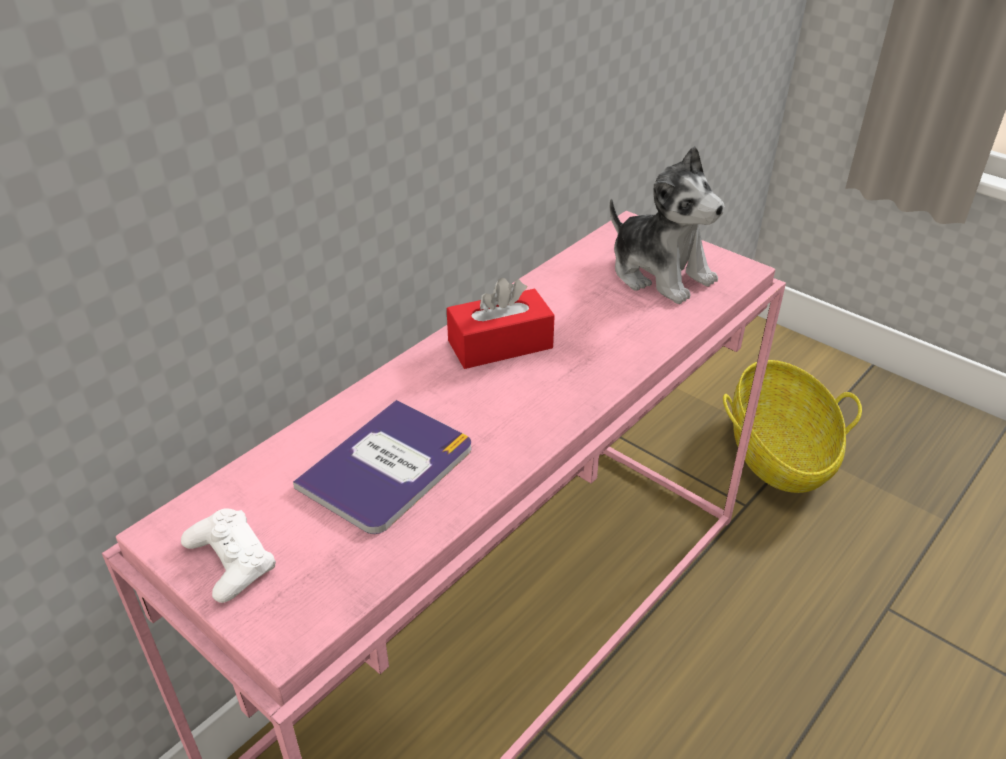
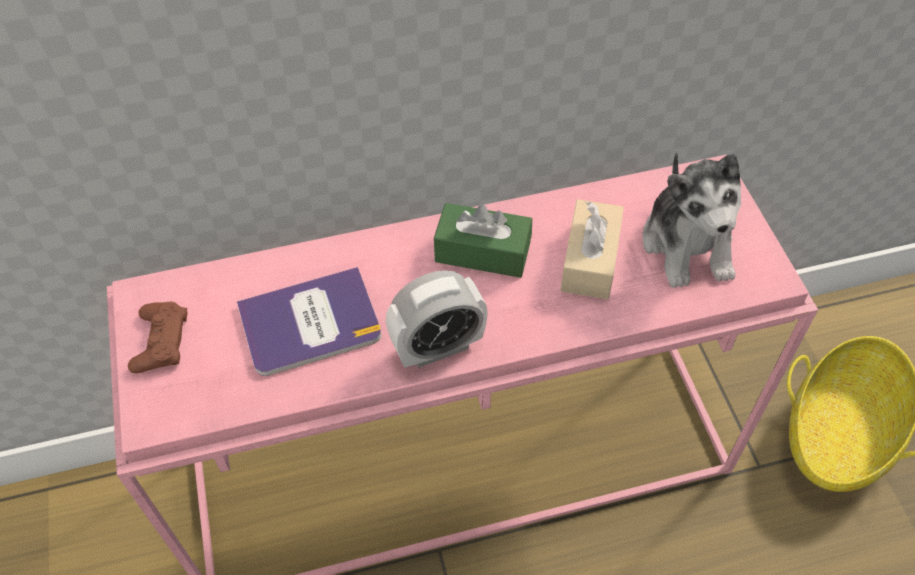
camera: 35 degrees right, 15 degrees up
white game controller [181,508,276,603] -> brown game controller [128,302,188,373]
red tissue box [447,278,555,369] -> green tissue box [434,203,532,278]
none -> alarm clock [386,270,488,368]
none -> beige tissue box [560,199,624,299]

